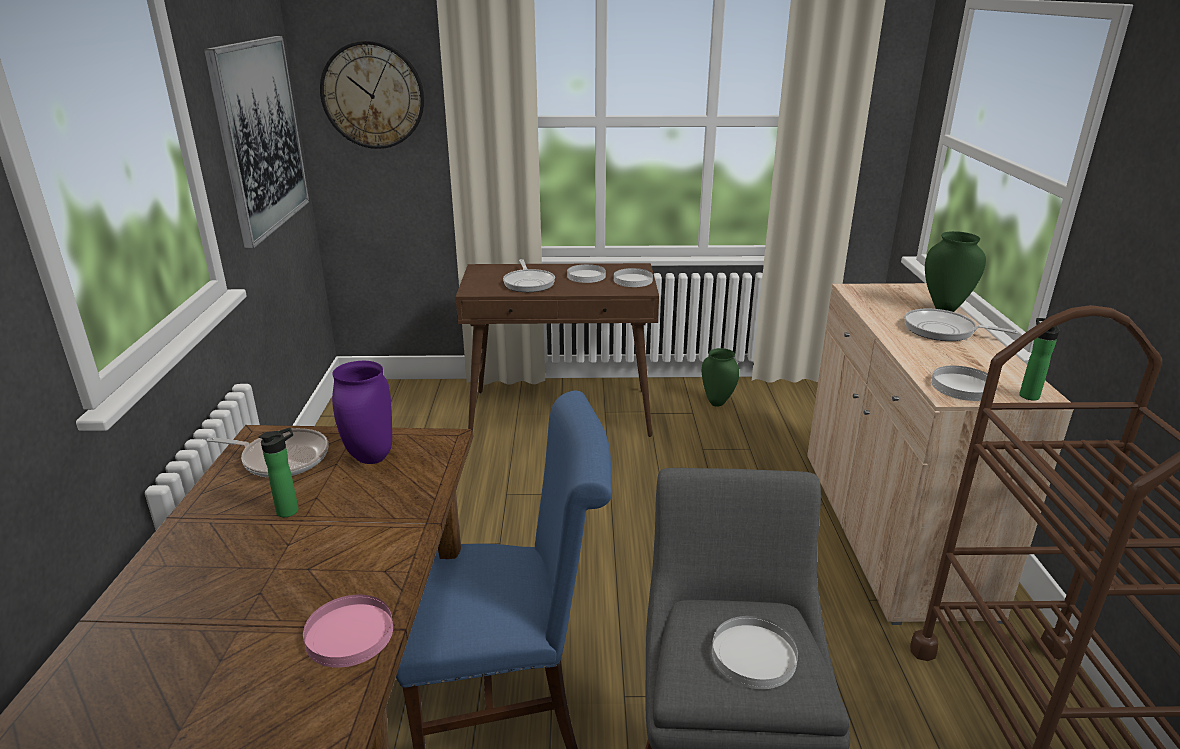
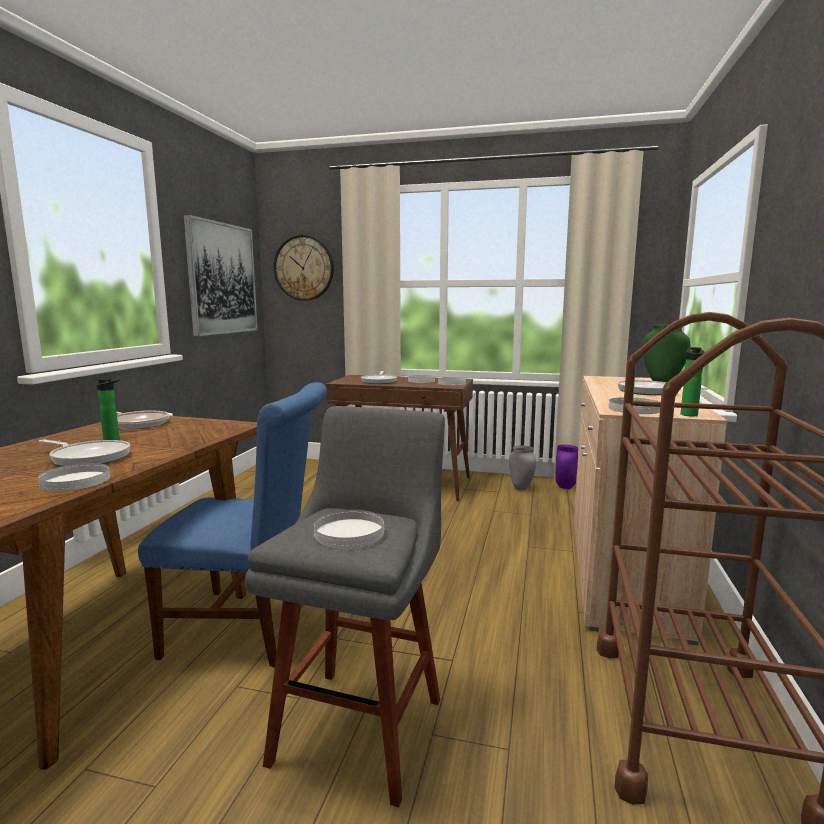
camera: 15 degrees right, 15 degrees down
pink plate [303,595,393,668] -> white plate [38,463,110,491]
purple vase [332,361,392,464] -> purple vase moved to [555,445,578,489]
green vase [702,348,739,407] -> grey vase [509,446,536,490]
none -> frying pan [38,439,130,466]

